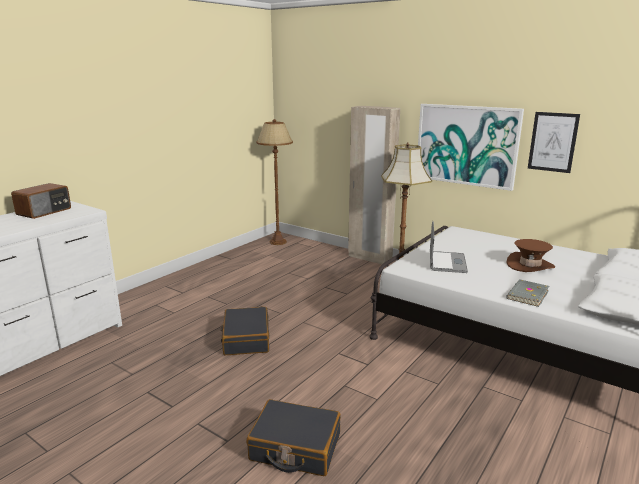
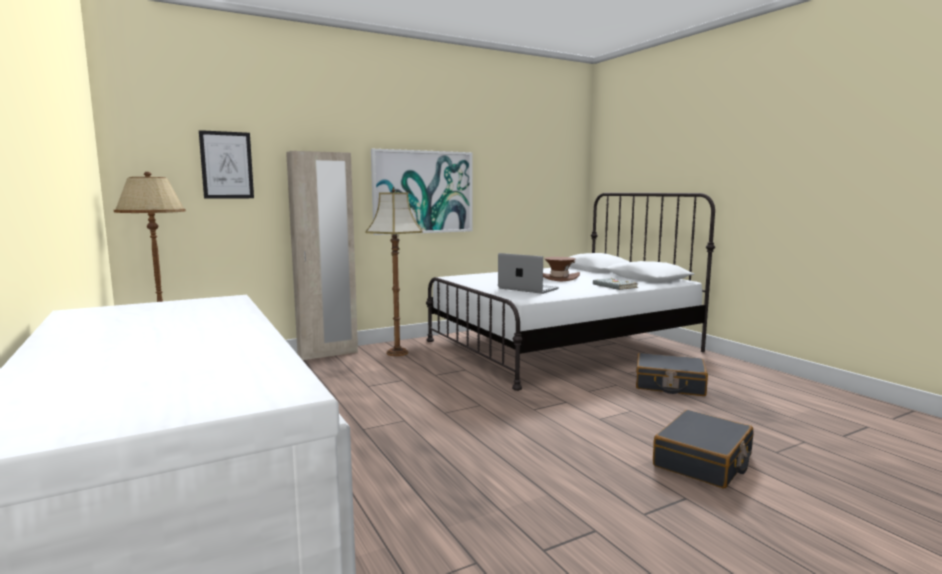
camera: 65 degrees left, 10 degrees down
radio [11,183,71,219] -> none
black suitcase [220,307,269,355] -> black suitcase moved to [636,353,708,396]
picture [528,112,580,173] -> picture moved to [199,130,254,199]

